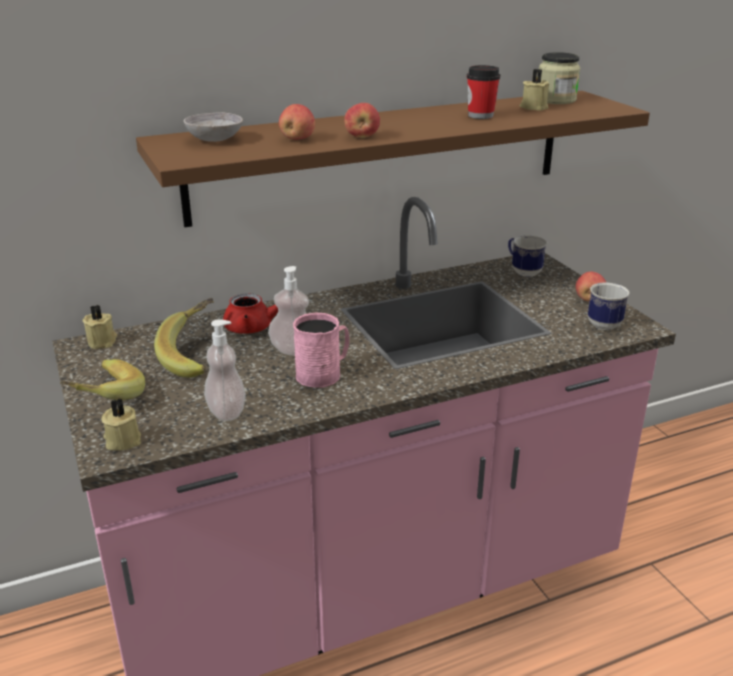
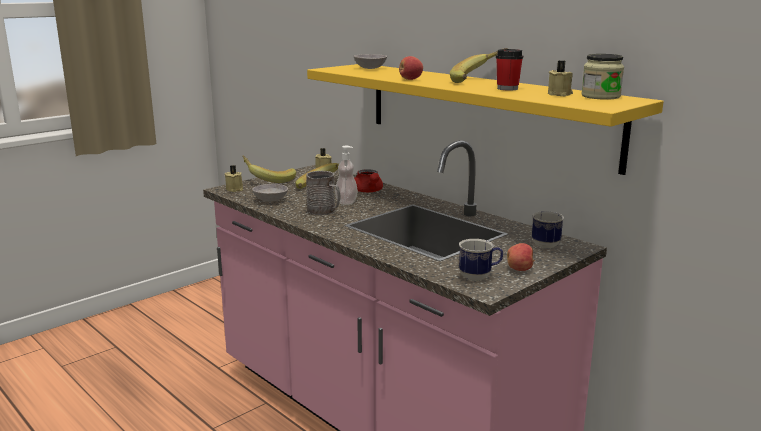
camera: 70 degrees right, 10 degrees down
brown shelf [136,91,650,227] -> yellow shelf [307,64,664,175]
soap dispenser [204,319,246,421] -> grey bowl [252,184,288,202]
apple [279,104,315,140] -> none
pink mug [293,312,349,388] -> grey mug [306,171,340,215]
none -> banana [450,48,508,83]

